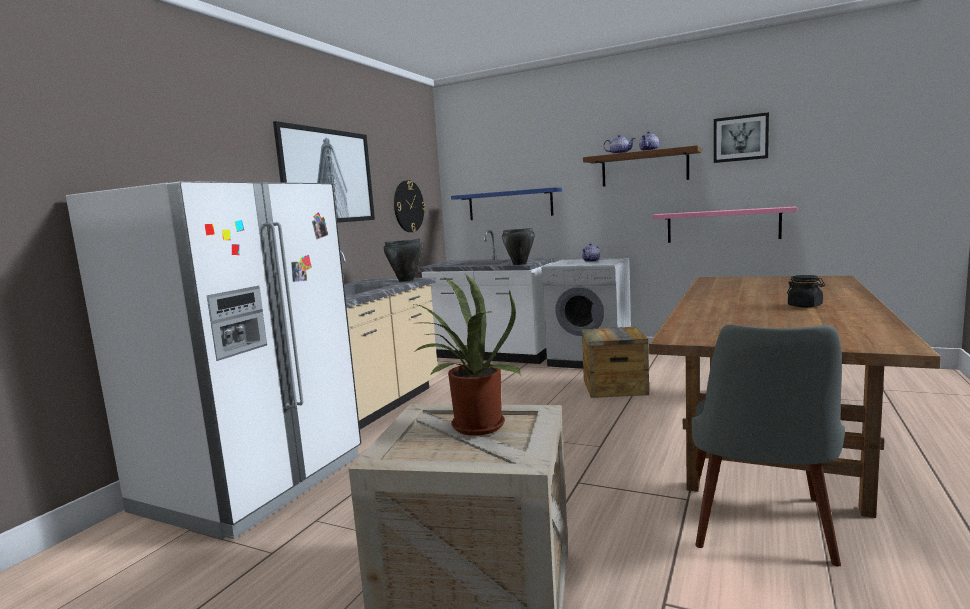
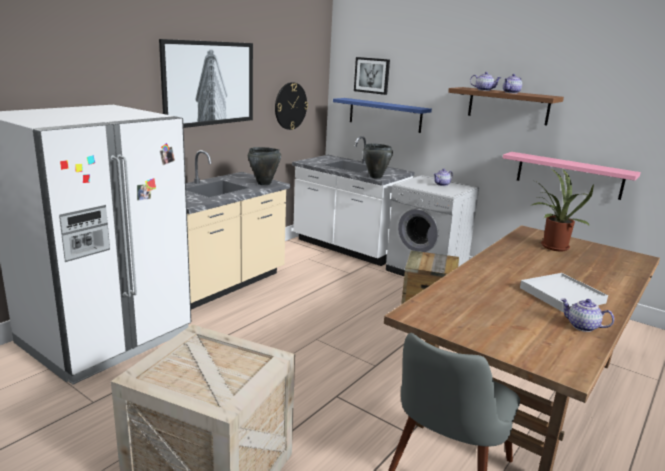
camera: 10 degrees right, 10 degrees up
potted plant [414,275,521,436] -> potted plant moved to [532,170,594,252]
picture [714,112,769,163] -> picture moved to [354,57,390,95]
black jar [787,275,825,307] -> white tray [520,273,608,313]
none -> teapot [561,298,614,332]

